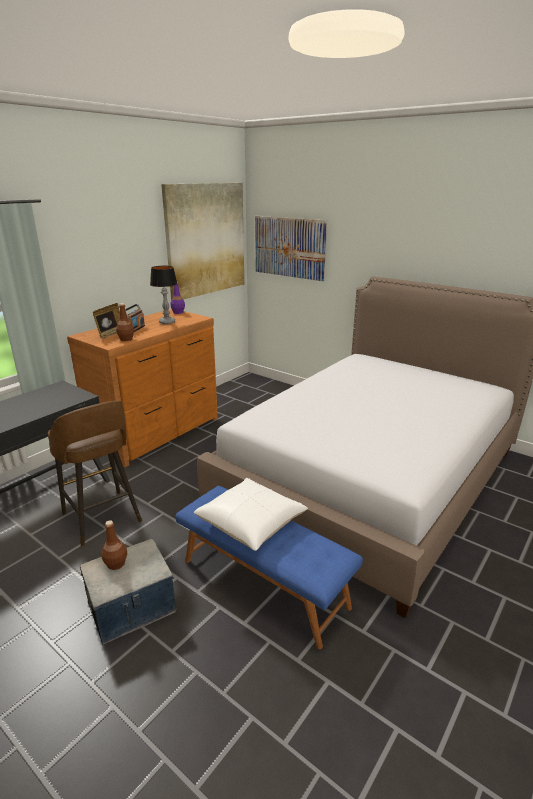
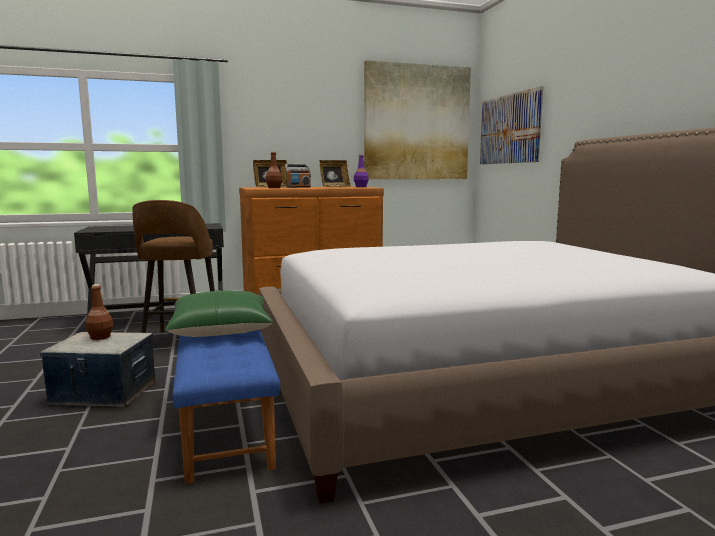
camera: 35 degrees right, 15 degrees down
table lamp [150,266,178,324] -> picture frame [319,160,351,187]
white pillow [194,478,308,551] -> green pillow [165,290,273,337]

